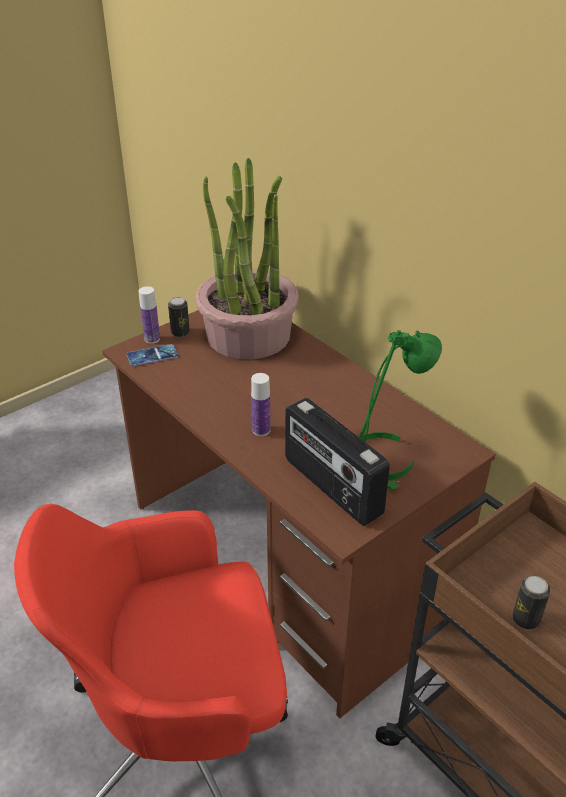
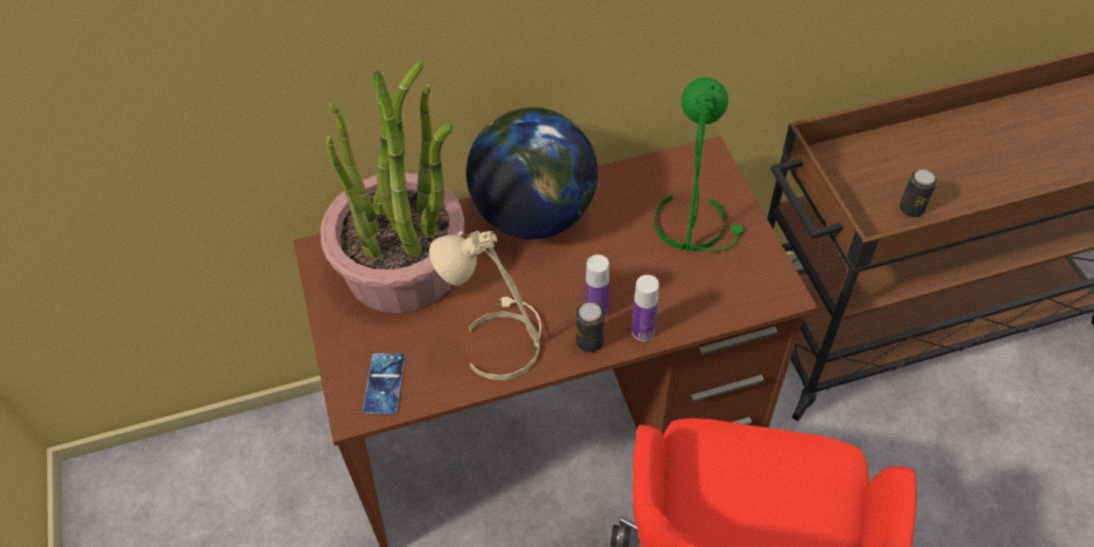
camera: 65 degrees left, 15 degrees up
bottle [139,286,160,344] -> bottle moved to [632,275,659,341]
can [168,297,190,337] -> can moved to [576,302,604,353]
radio [285,398,390,526] -> none
none -> beige table lamp [429,231,541,380]
none -> globe [466,107,598,240]

